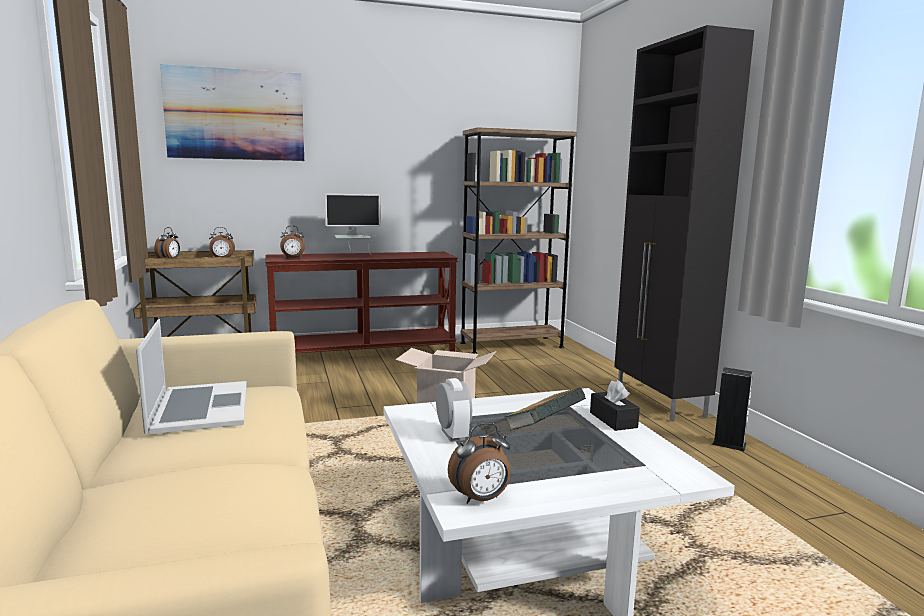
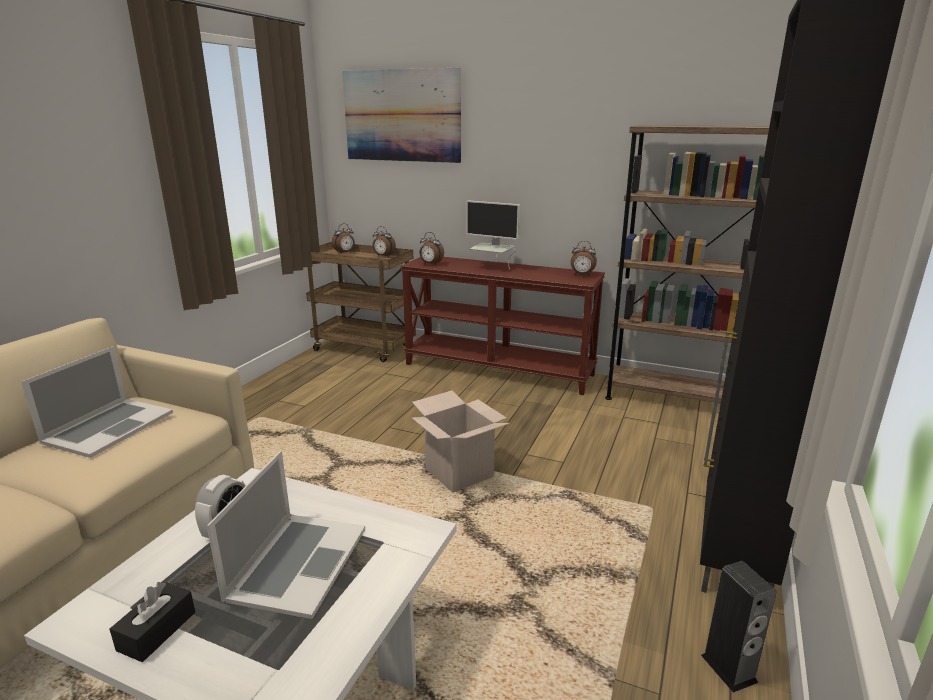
camera: 40 degrees right, 10 degrees up
alarm clock [448,423,511,504] -> alarm clock moved to [571,241,597,275]
book [504,388,586,430] -> laptop [207,451,365,619]
black tissue box [590,380,640,431] -> black tissue box moved to [109,582,195,662]

